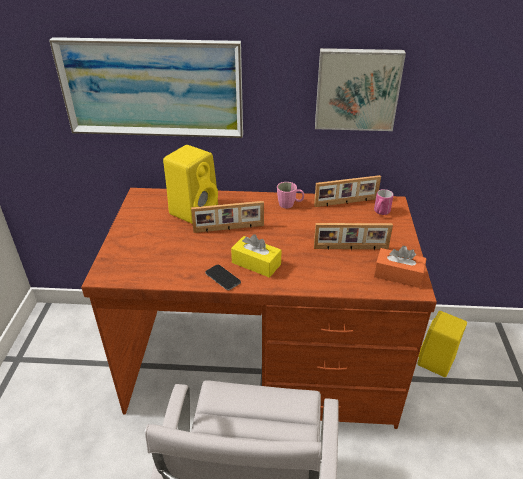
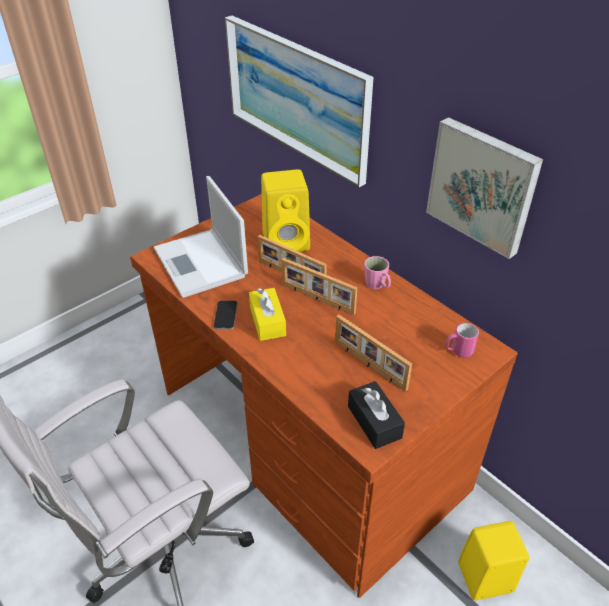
camera: 45 degrees right, 5 degrees up
picture frame [314,175,381,207] -> picture frame moved to [282,258,357,315]
orange tissue box [374,246,427,288] -> black tissue box [348,381,405,449]
none -> laptop [154,176,248,298]

